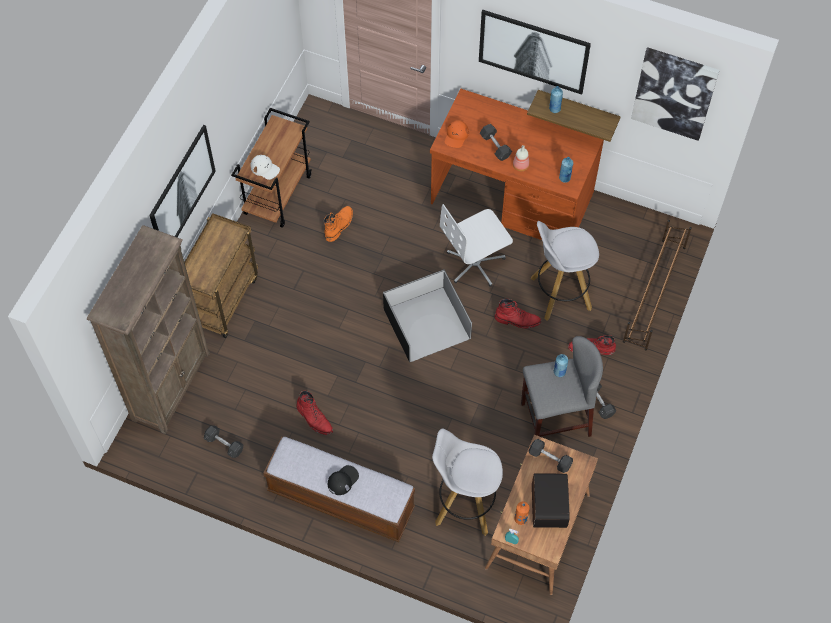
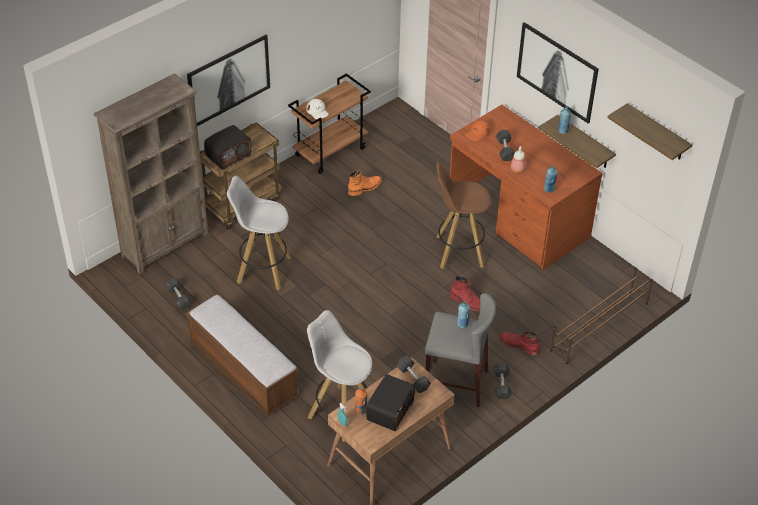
camera: 25 degrees right, 15 degrees down
red boot [296,391,333,435] -> none
black cap [328,465,359,495] -> none
black storage box [383,269,472,362] -> none
white office chair [440,204,513,287] -> brown stool [436,162,491,269]
white stool [531,221,599,321] -> white stool moved to [227,176,291,290]
picture [631,47,720,141] -> shelf [607,103,692,160]
none -> radio [204,125,252,170]

